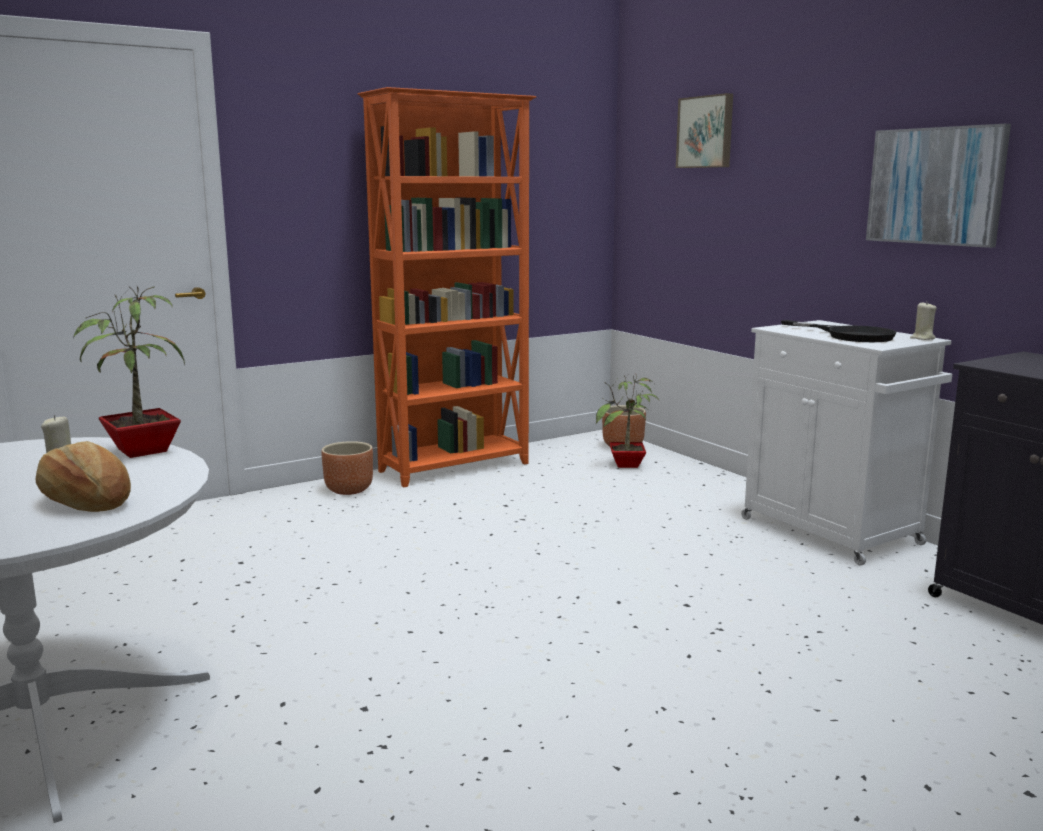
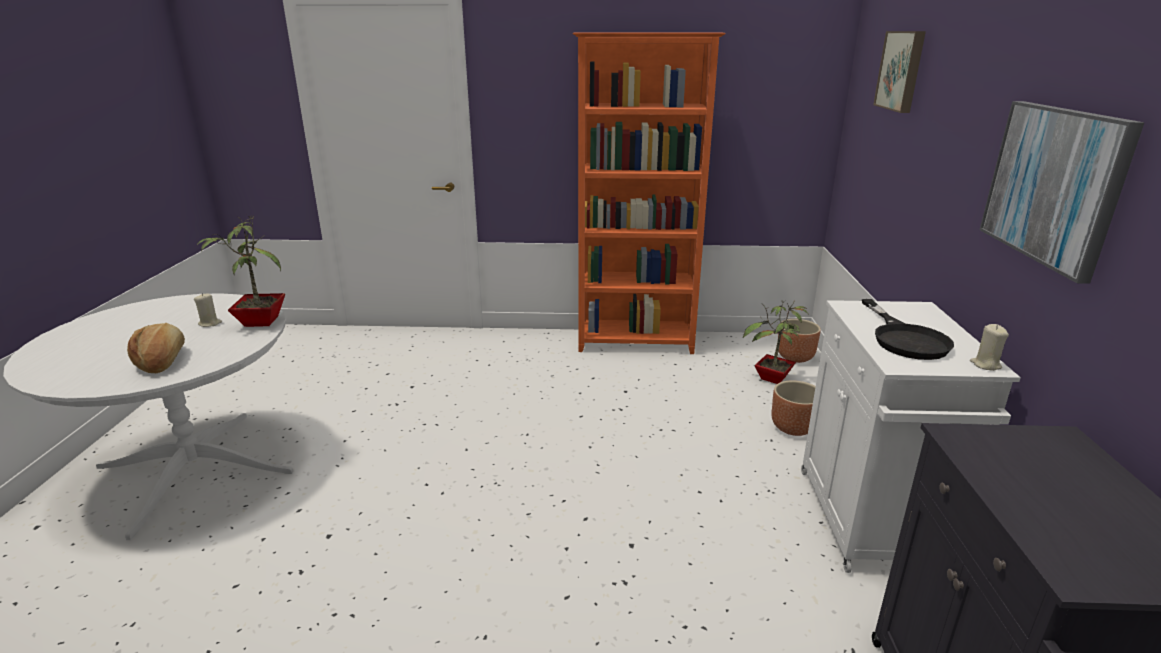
camera: 35 degrees right, 10 degrees up
brown planter [321,441,373,495] -> brown planter moved to [772,381,816,436]

